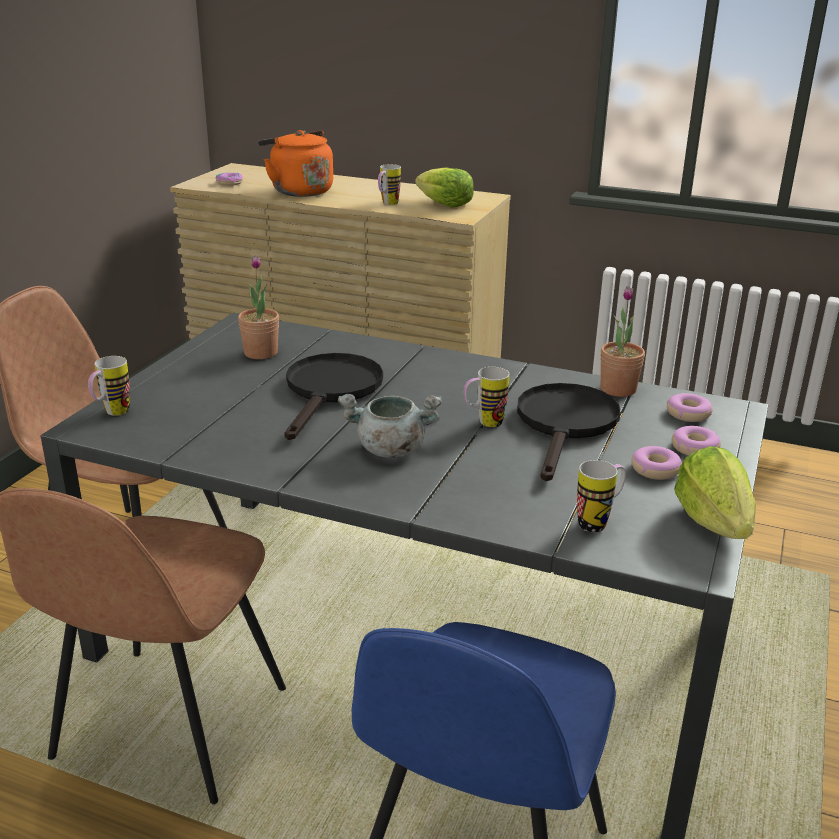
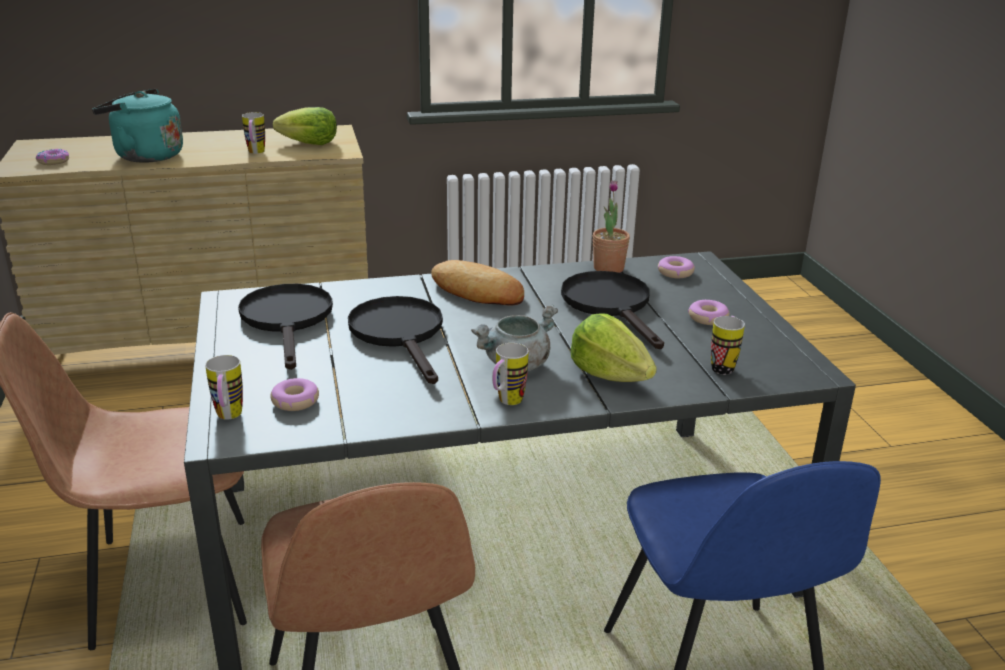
camera: 35 degrees left, 0 degrees up
potted plant [238,256,279,359] -> black frying pan [238,284,333,370]
orange kettle [258,130,333,197] -> turquoise kettle [92,89,183,163]
mug [464,367,510,427] -> mug moved to [492,343,528,405]
donut [672,426,721,456] -> donut moved to [270,378,319,411]
lettuce [674,446,756,539] -> lettuce moved to [571,313,657,382]
none -> bread [431,260,524,305]

